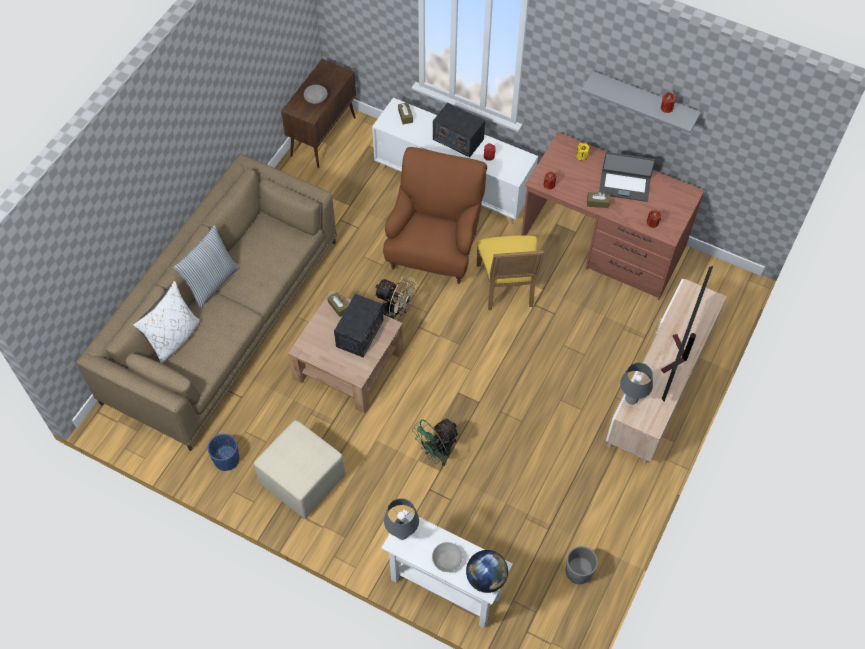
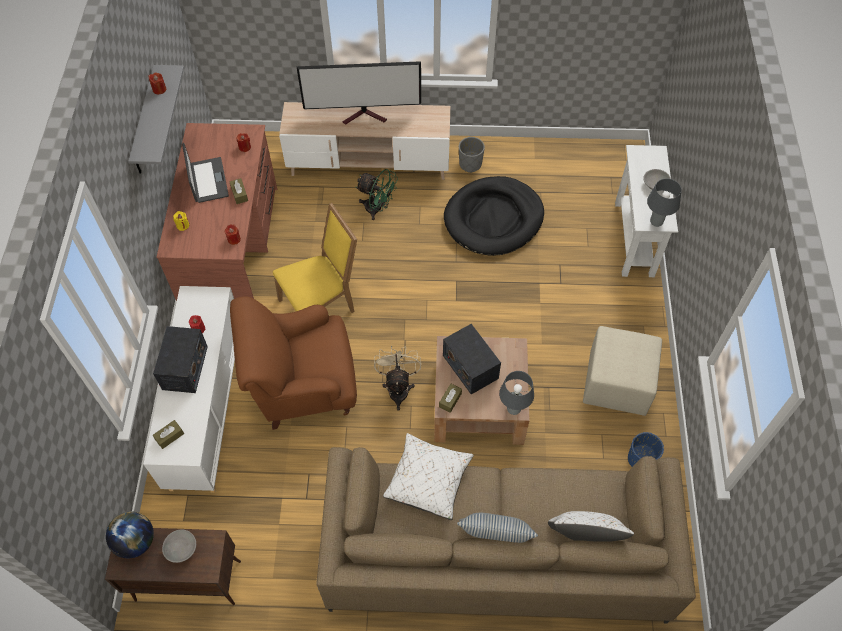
camera: 115 degrees left, 0 degrees up
radio [334,294,384,357] -> radio turned 120 degrees counterclockwise [443,324,501,394]
green fan [412,419,459,466] -> green fan moved to [356,169,398,220]
globe [466,550,508,593] -> globe moved to [106,512,154,558]
grey planter [566,546,598,584] -> grey planter moved to [459,137,485,173]
grey table lamp [620,363,653,405] -> grey table lamp moved to [499,371,534,415]
none -> white pillow [383,433,474,520]
none -> black dog bed [444,176,544,256]

